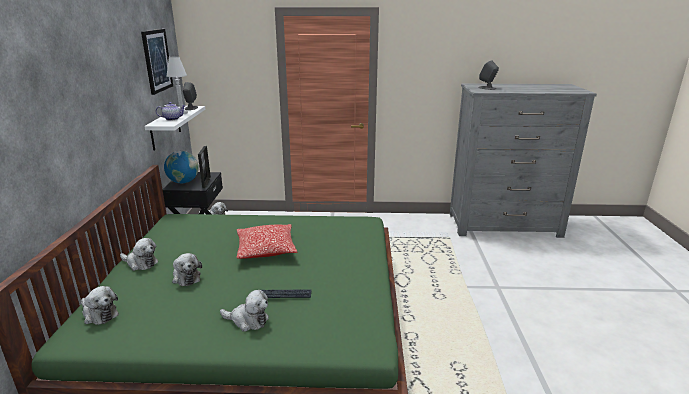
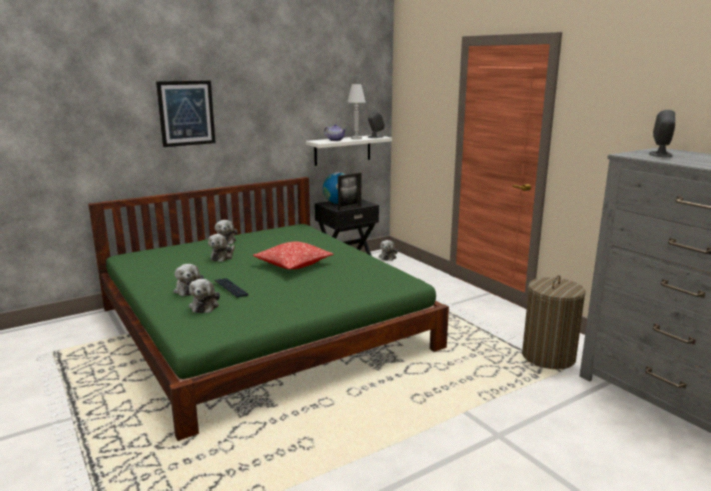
camera: 55 degrees right, 5 degrees down
plush toy [81,286,119,325] -> plush toy moved to [189,279,220,313]
picture [141,29,173,95] -> picture moved to [156,80,216,147]
none -> laundry basket [522,275,586,369]

